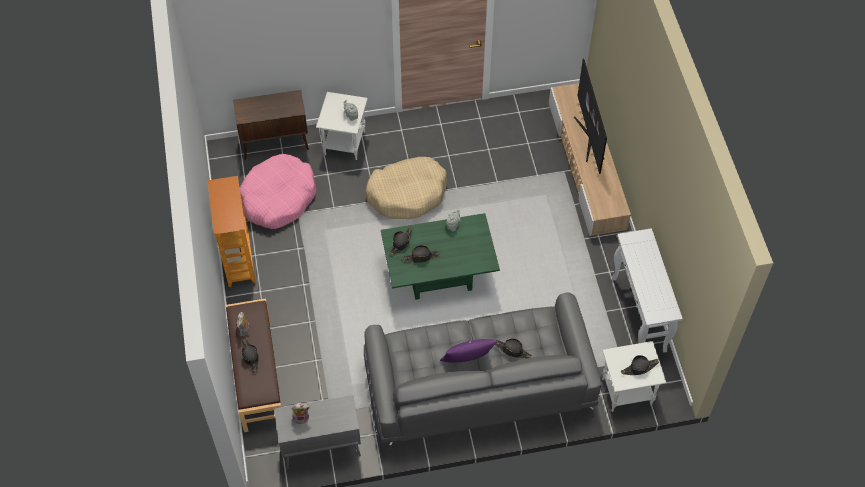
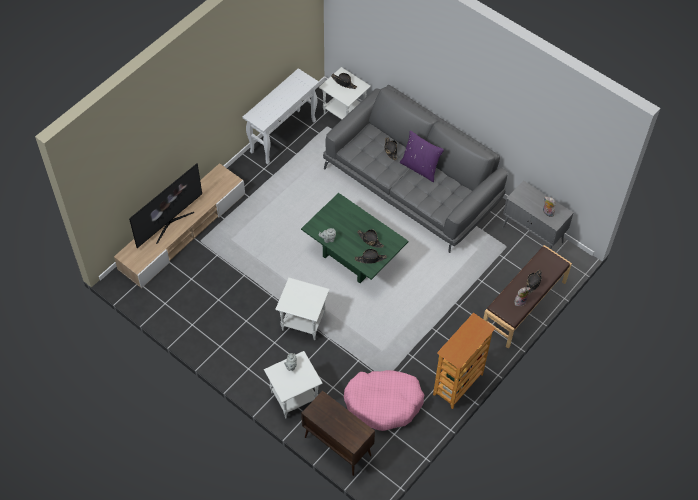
camera: 130 degrees left, 0 degrees up
beige dog bed [365,157,447,219] -> white side table [275,278,330,340]

